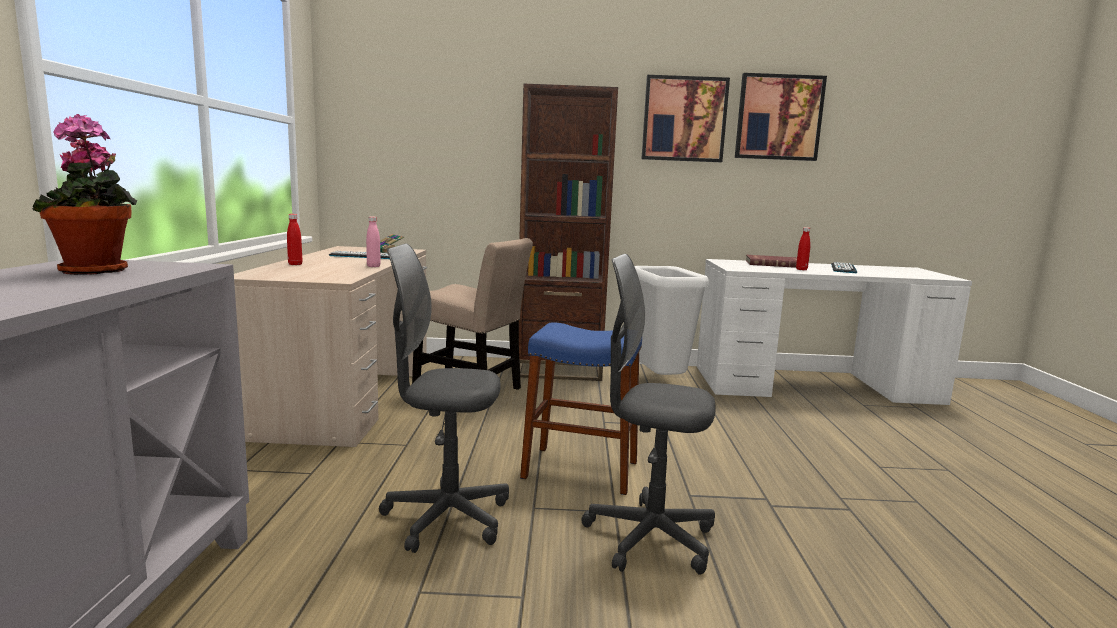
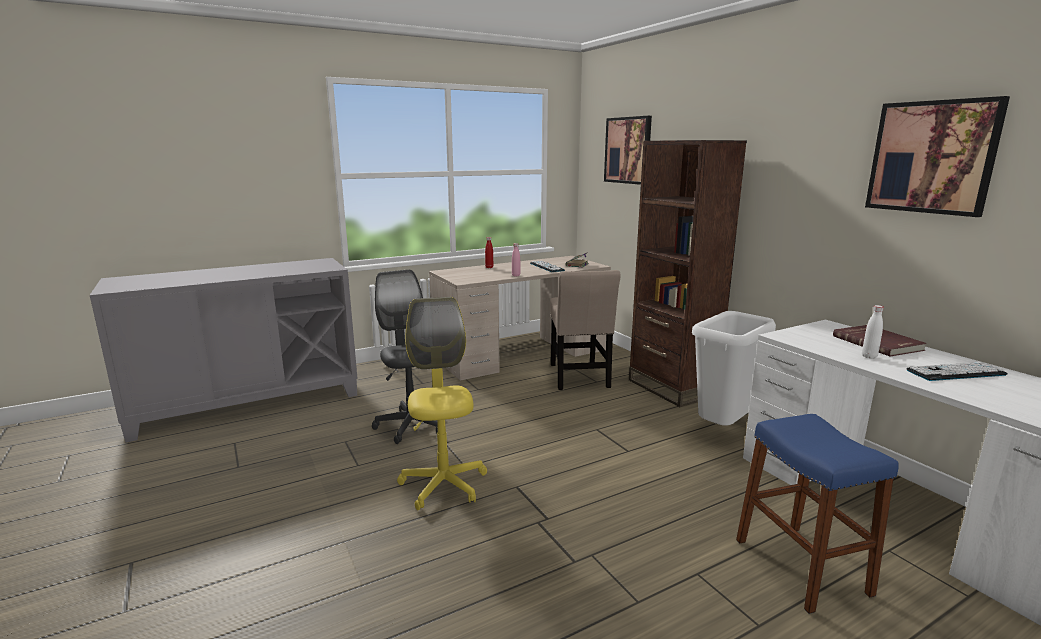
camera: 60 degrees right, 5 degrees up
potted plant [32,114,137,275] -> none
blue stool [520,322,642,495] -> blue stool moved to [736,414,899,614]
grey office chair [581,254,716,575] -> yellow office chair [397,297,487,510]
picture [642,75,730,162] -> picture moved to [604,116,652,185]
red bottle [796,227,810,270] -> white bottle [862,305,884,359]

